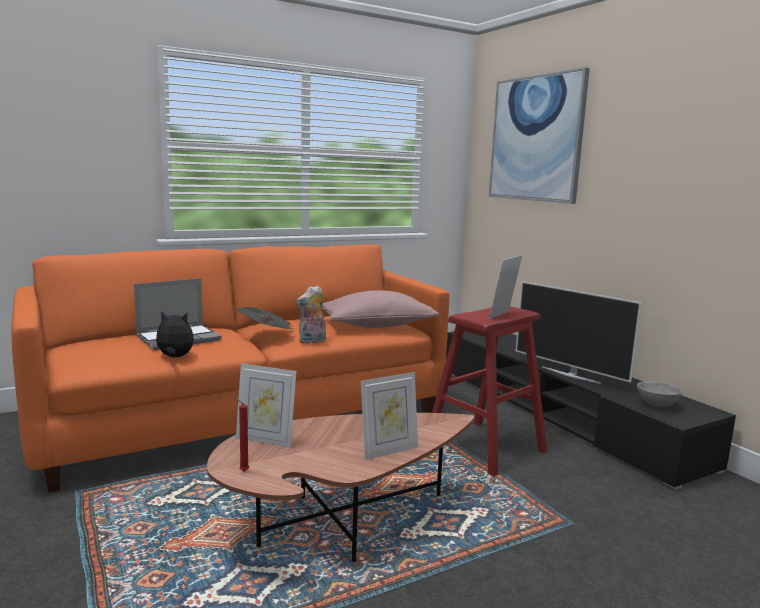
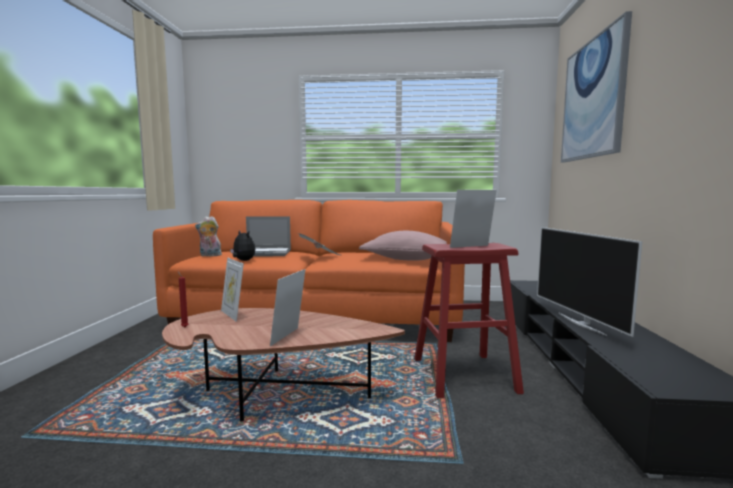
camera: 35 degrees right, 5 degrees down
plush toy [296,285,326,344] -> plush toy moved to [195,216,222,257]
picture frame [361,372,418,460] -> picture frame turned 105 degrees clockwise [270,269,306,346]
grey bowl [637,381,682,407] -> none

